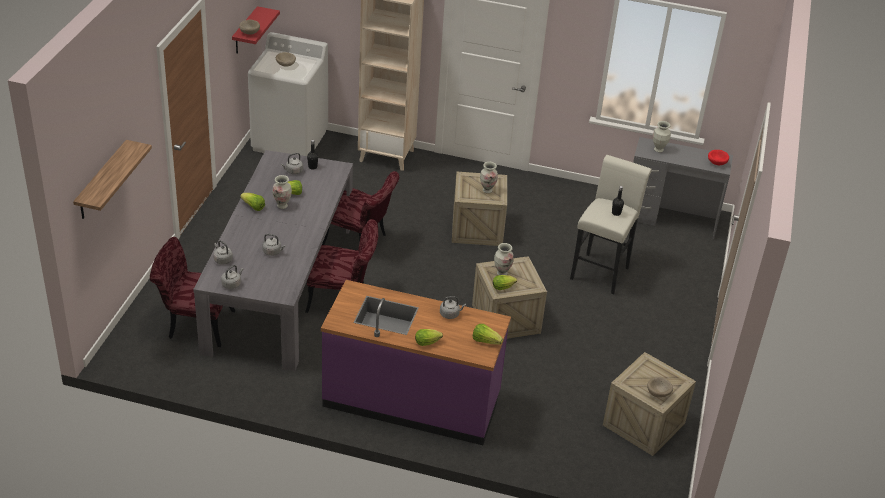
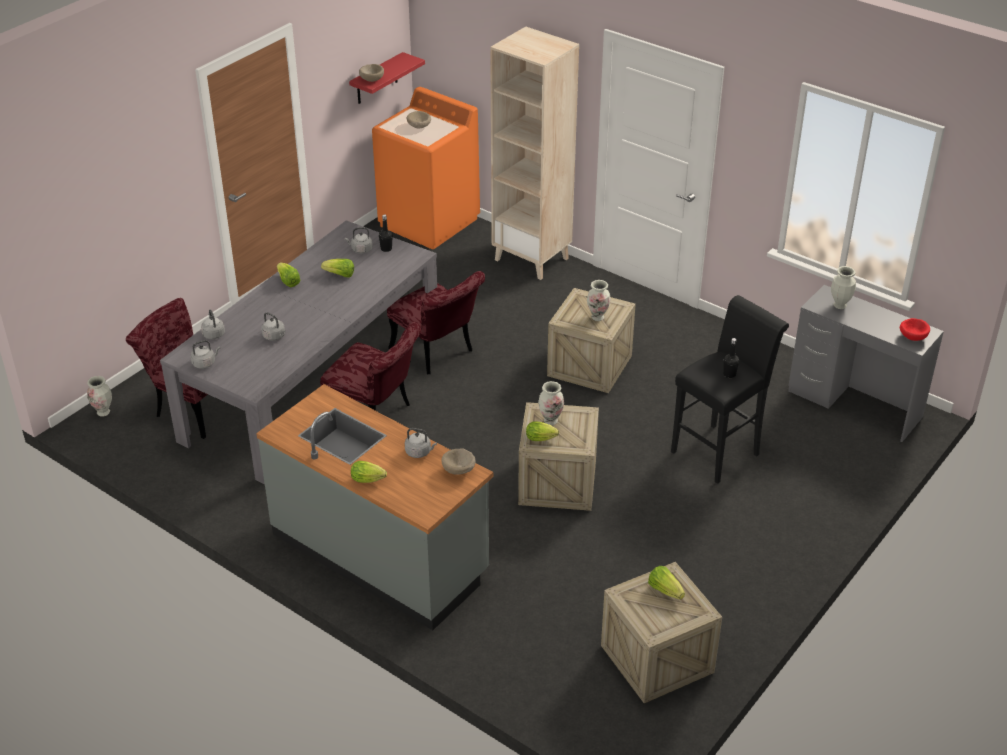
camera: 25 degrees right, 0 degrees up
shelf [73,140,152,219] -> none
white washing machine [248,32,328,156] -> orange washing machine [372,87,480,249]
vase [272,175,292,209] -> vase moved to [87,376,112,417]
purple counter [321,280,511,445] -> grey counter [256,384,493,630]
lettuce [473,324,503,345] -> lettuce moved to [648,566,685,600]
white stool [570,155,652,294] -> black stool [671,295,789,484]
beige bowl [647,377,673,398] -> beige bowl moved to [441,448,476,475]

